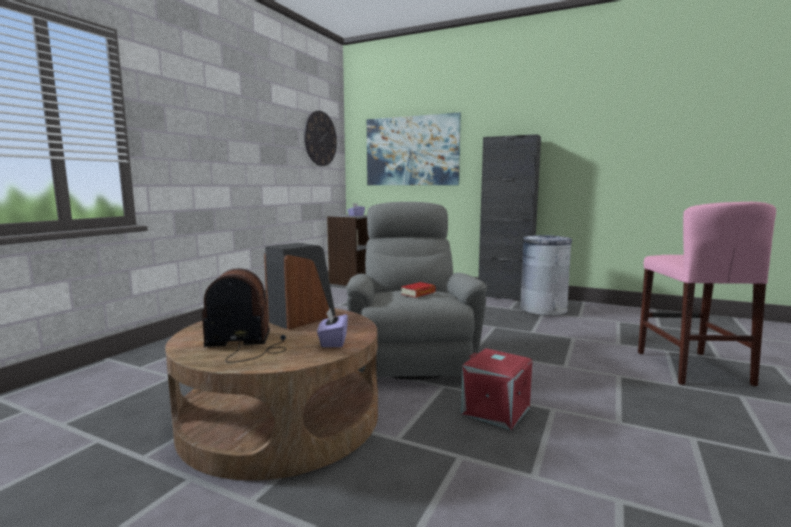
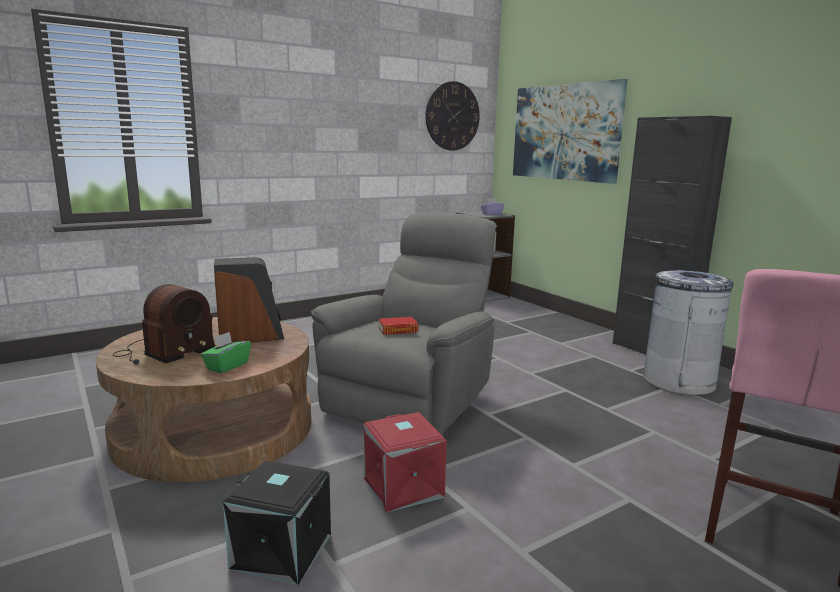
camera: 30 degrees right, 5 degrees up
radio [202,268,286,363] -> radio turned 105 degrees clockwise [113,284,216,365]
purple tissue box [317,309,348,347] -> green tissue box [201,332,251,373]
none -> black storage box [223,460,331,585]

